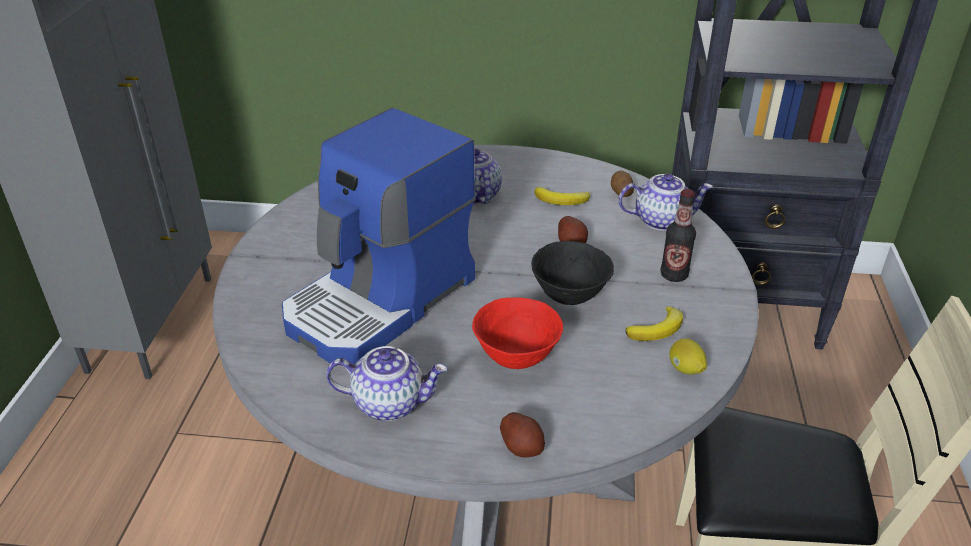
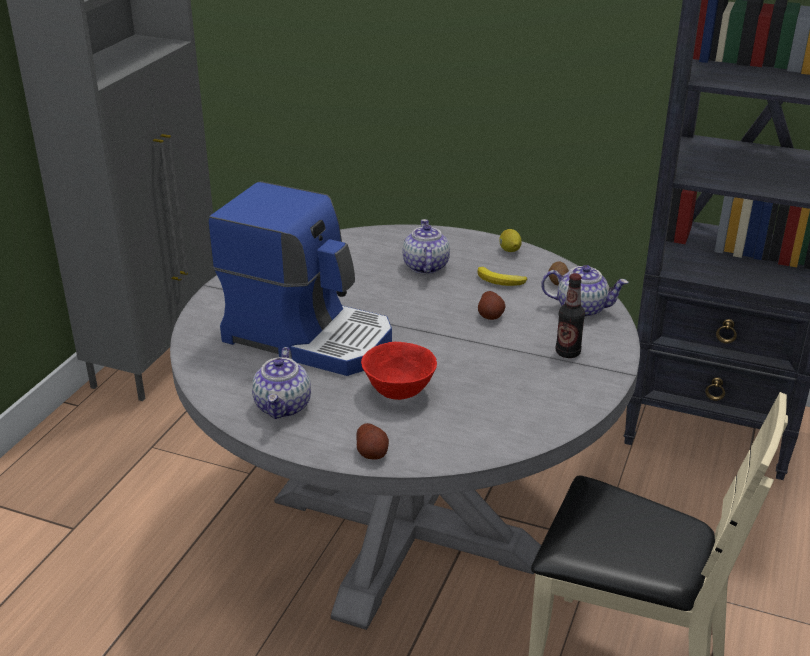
camera: 15 degrees right, 5 degrees down
coffee machine [282,108,476,364] -> coffee machine turned 120 degrees counterclockwise [208,181,392,376]
teapot [326,346,447,421] -> teapot turned 75 degrees clockwise [252,347,311,419]
black bowl [531,241,614,305] -> none
banana [626,307,683,341] -> none
lemon [669,339,707,375] -> lemon moved to [499,229,522,252]

